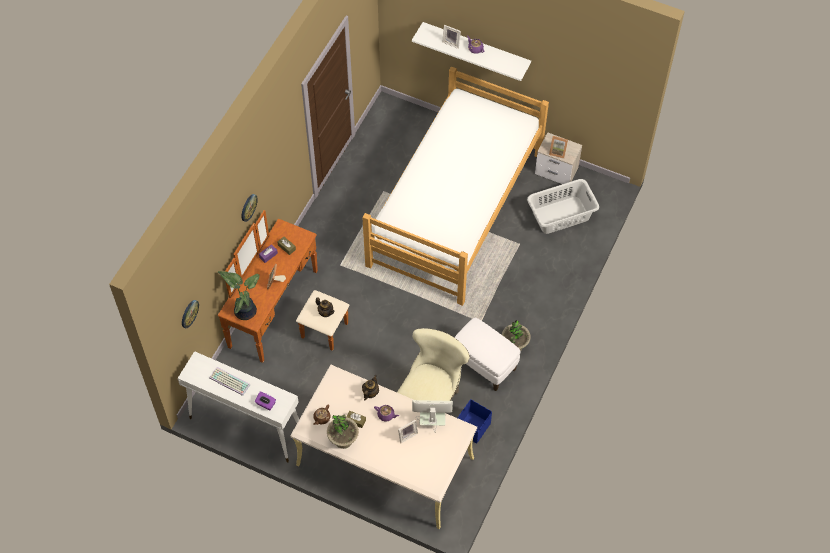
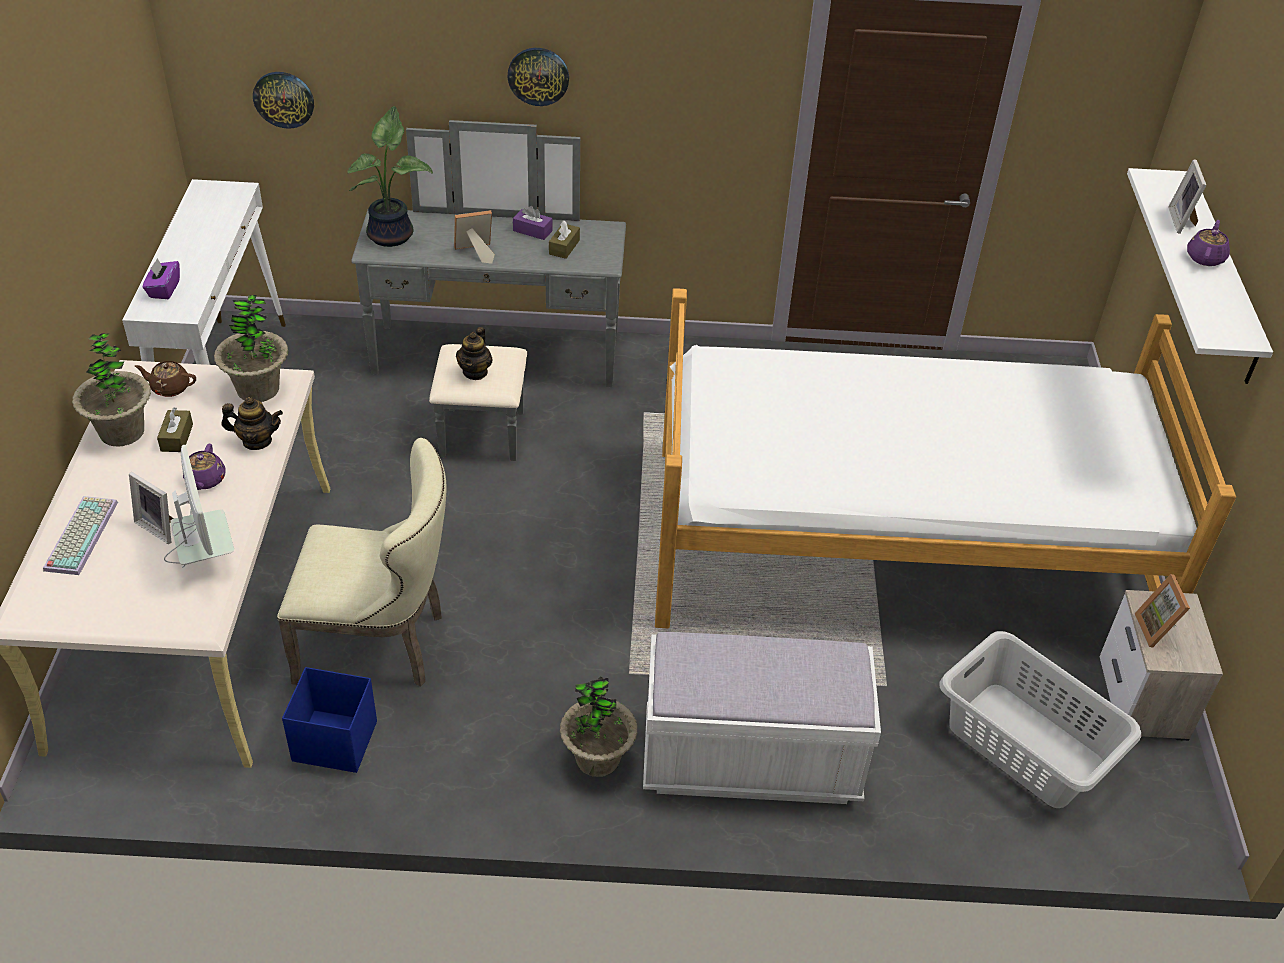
camera: 65 degrees right, 15 degrees down
keyboard [209,367,250,396] -> keyboard moved to [43,496,118,575]
brown dresser [218,210,350,363] -> grey dresser [351,120,626,461]
white ottoman [454,318,521,391] -> none
none -> potted plant [214,295,288,402]
none -> white bench [643,632,881,804]

